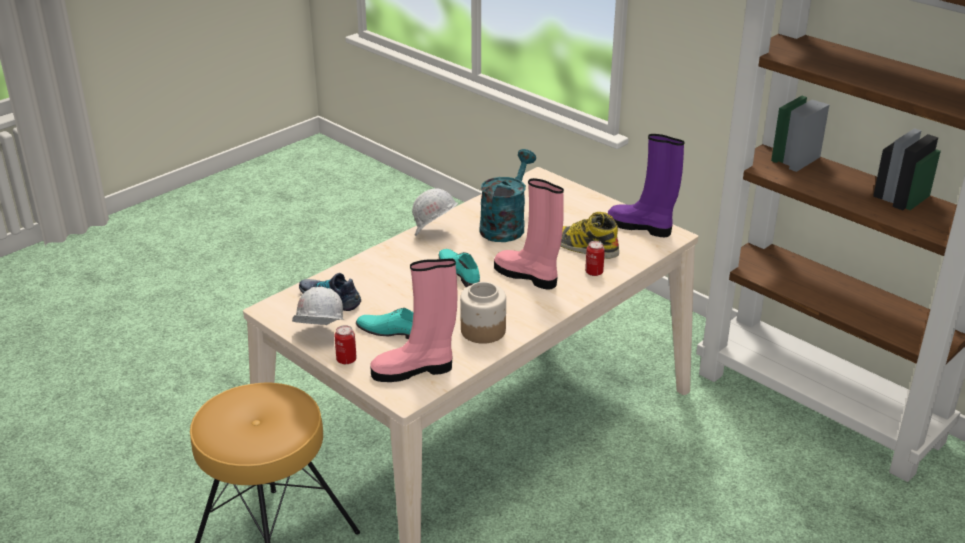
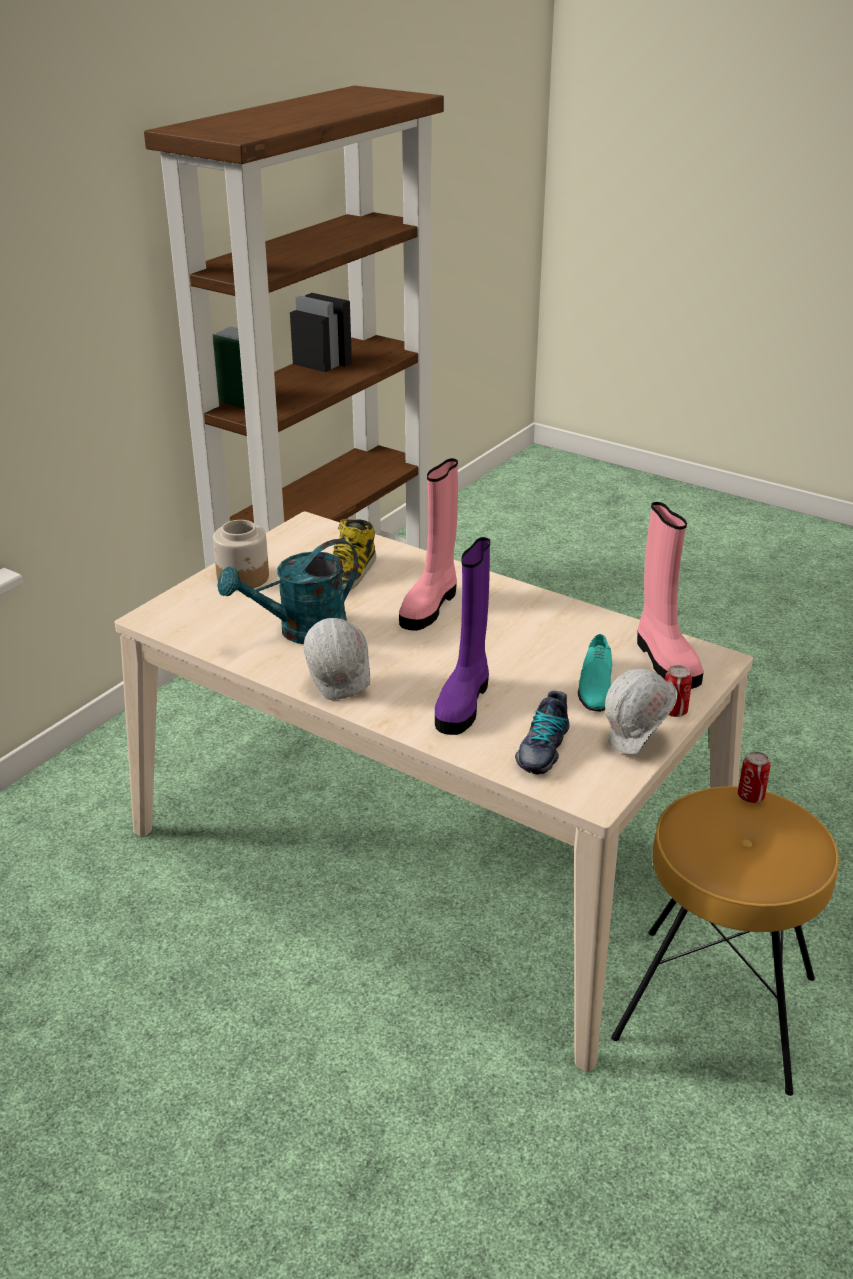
camera: 100 degrees left, 0 degrees up
turquoise shoe [439,249,480,287] -> none
jar [460,282,506,344] -> jar moved to [213,520,269,588]
turquoise watering can [479,149,536,242] -> turquoise watering can turned 45 degrees counterclockwise [217,539,358,644]
can [585,241,605,276] -> can moved to [738,751,770,803]
purple boot [608,134,684,237] -> purple boot moved to [435,537,490,735]

